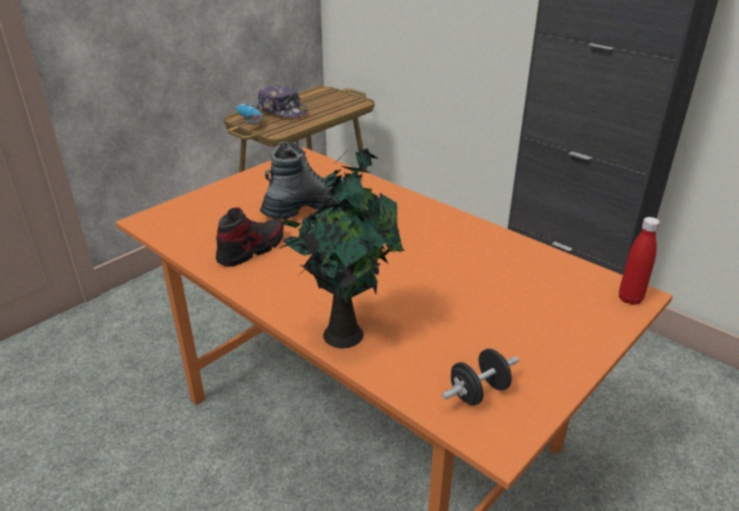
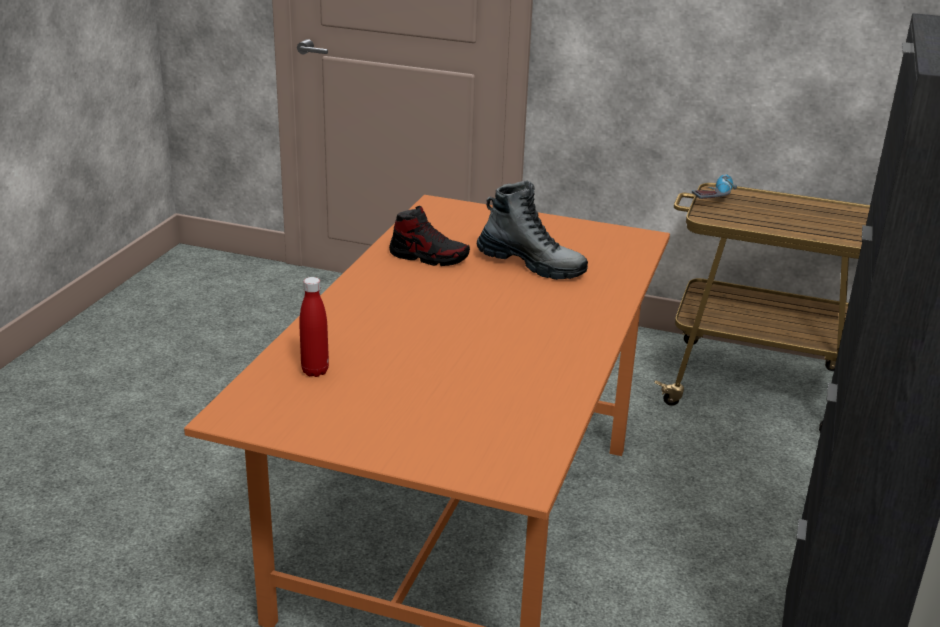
camera: 65 degrees right, 5 degrees down
cap [257,84,308,118] -> none
potted plant [280,148,405,348] -> none
black dumbbell [442,349,519,406] -> none
red bottle [619,217,660,305] -> red bottle moved to [299,277,329,377]

